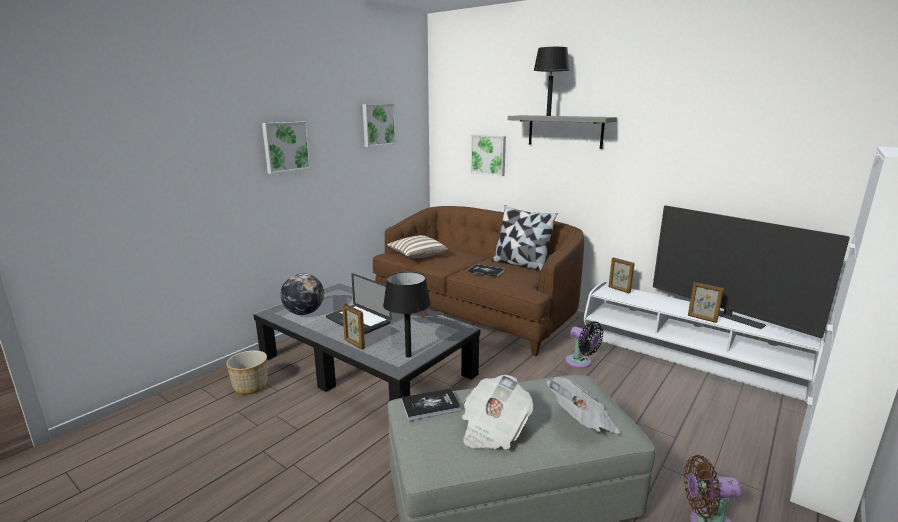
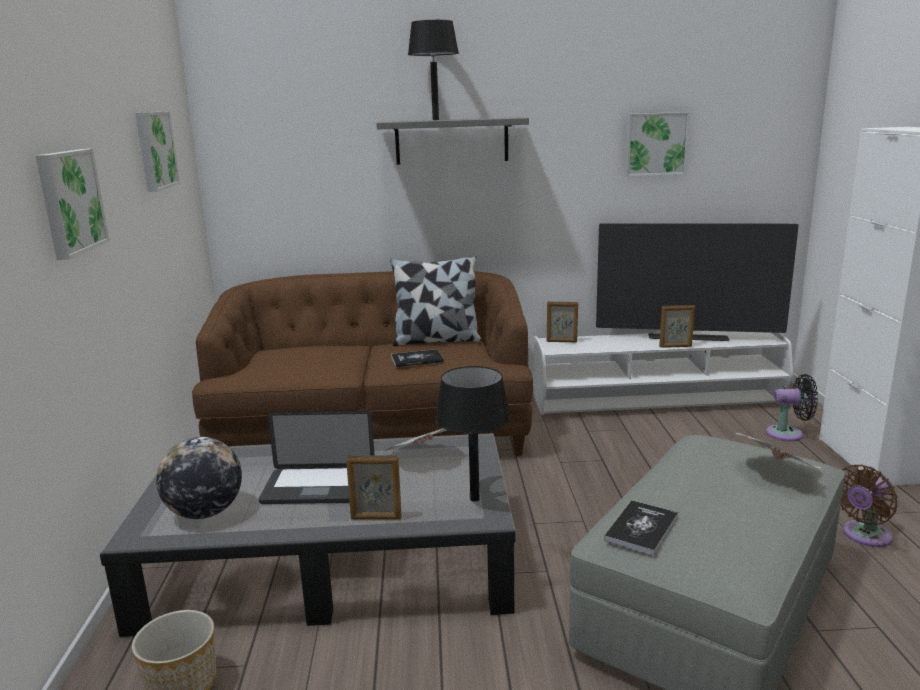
camera: 40 degrees left, 0 degrees up
pillow [387,235,448,258] -> none
newspaper [462,375,533,450] -> none
picture [470,135,506,176] -> picture moved to [625,112,690,177]
black fan [565,321,603,368] -> black fan moved to [766,374,818,441]

